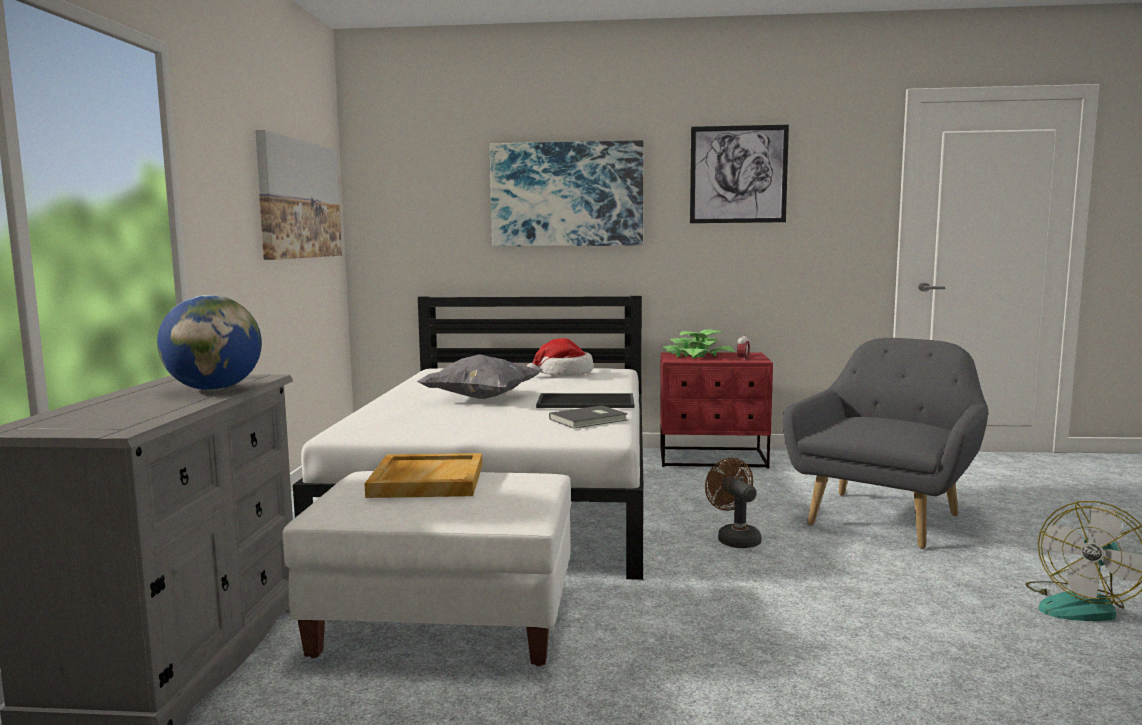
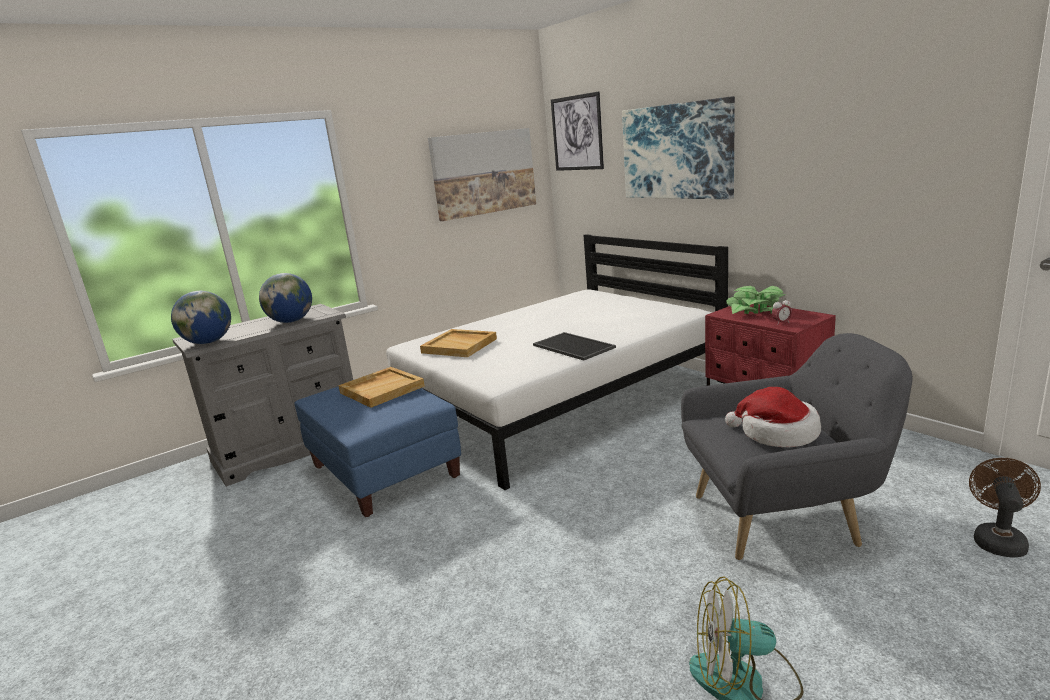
camera: 50 degrees right, 10 degrees up
white ottoman [283,471,571,666] -> blue ottoman [294,386,461,517]
grey pillow [417,354,541,399] -> none
hat [527,338,594,375] -> hat moved to [725,387,821,447]
grey book [549,406,628,429] -> none
picture [690,125,789,223] -> picture moved to [551,91,604,171]
brown fan [705,458,761,548] -> brown fan moved to [969,458,1041,558]
none -> globe [171,291,231,344]
none -> beige tray [420,329,497,357]

